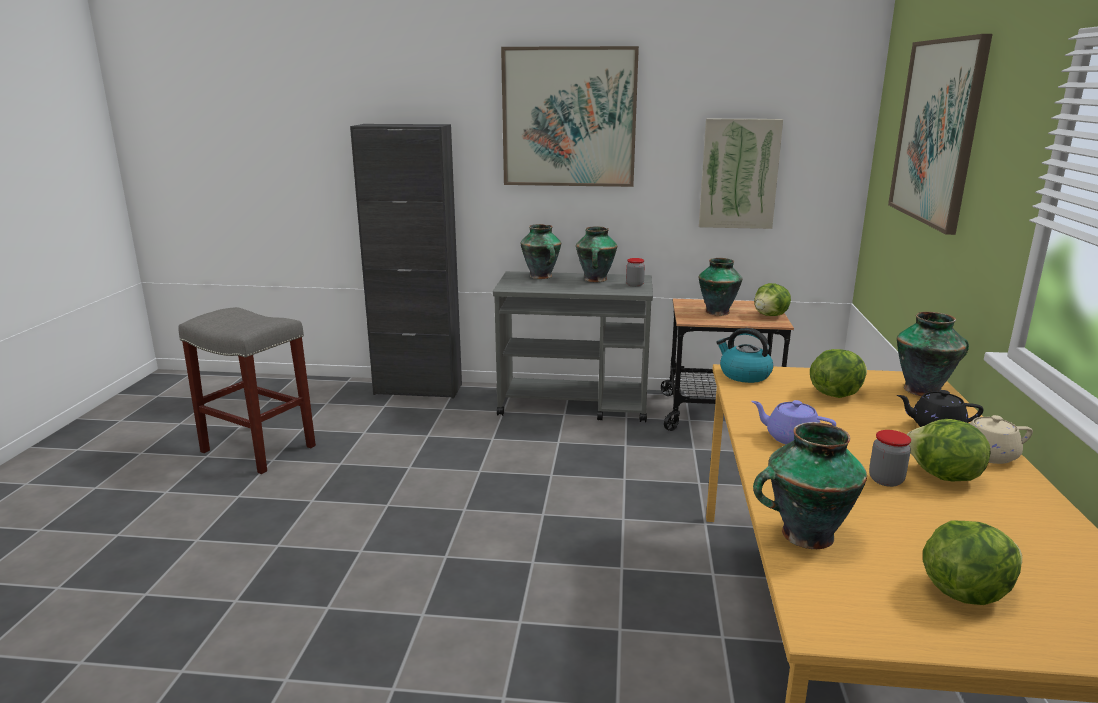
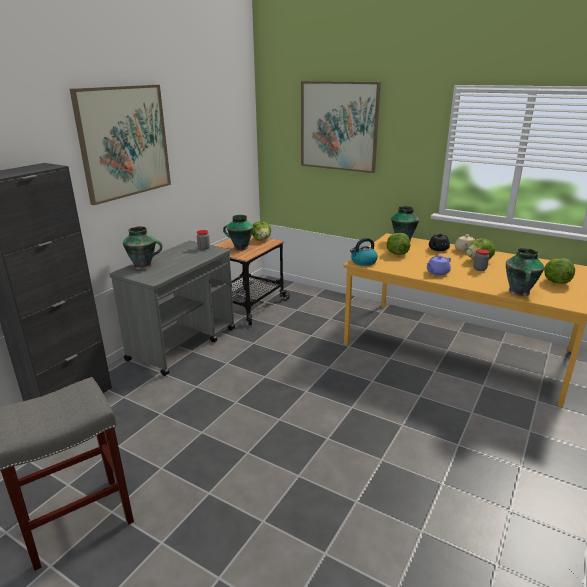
camera: 65 degrees left, 5 degrees up
vase [576,227,617,282] -> none
picture [699,119,783,229] -> none

